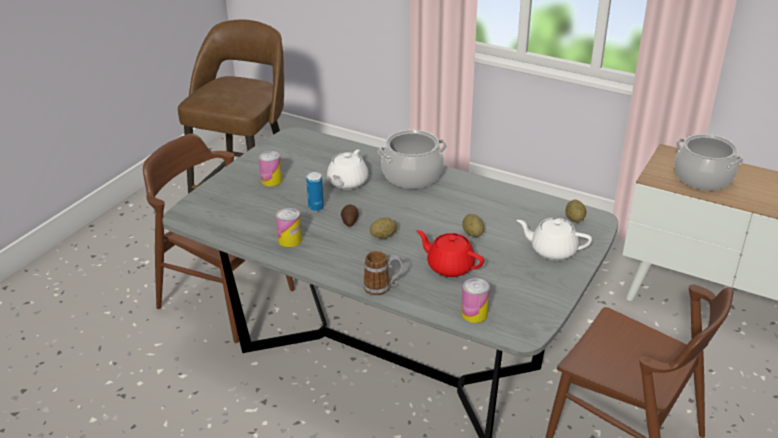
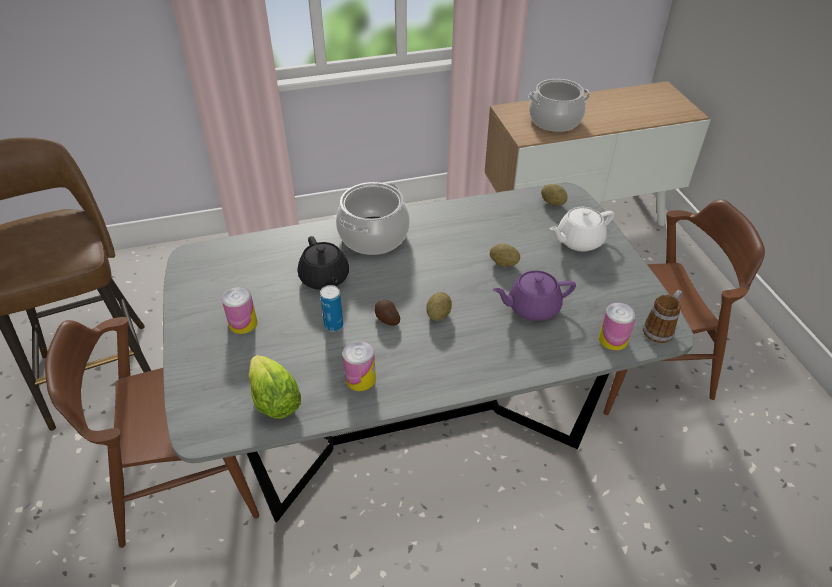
camera: 45 degrees left, 10 degrees up
white teapot [327,149,368,189] -> black teapot [298,236,349,290]
mug [363,251,403,296] -> mug moved to [643,290,683,343]
red teapot [416,230,484,277] -> purple teapot [493,270,576,321]
none -> lettuce [248,355,301,419]

